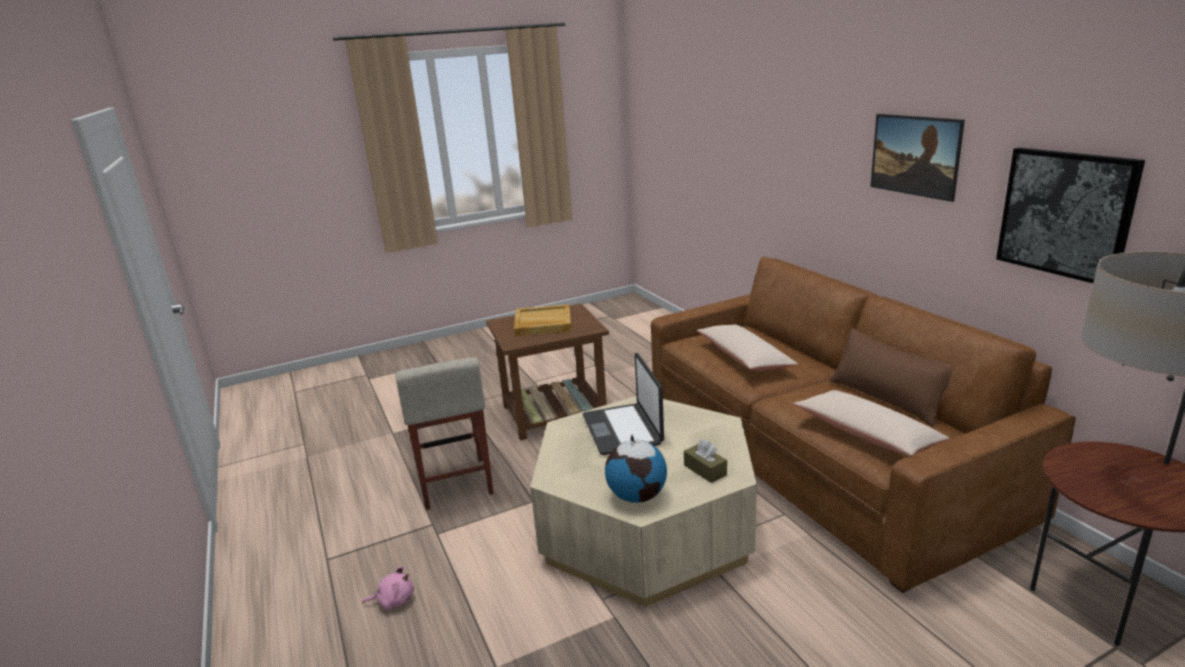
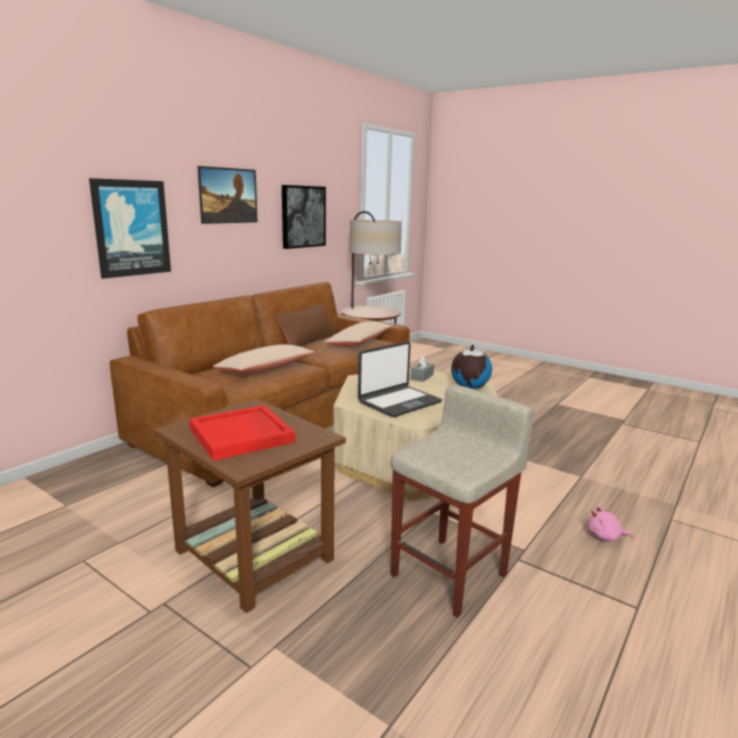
camera: 120 degrees left, 5 degrees down
pink plush toy [362,566,414,610] -> pink plush toy turned 45 degrees counterclockwise [588,505,634,541]
beige tray [514,304,572,336] -> red tray [189,405,295,461]
brown tissue box [684,439,727,483] -> grey tissue box [411,355,434,382]
none -> picture [89,178,171,279]

